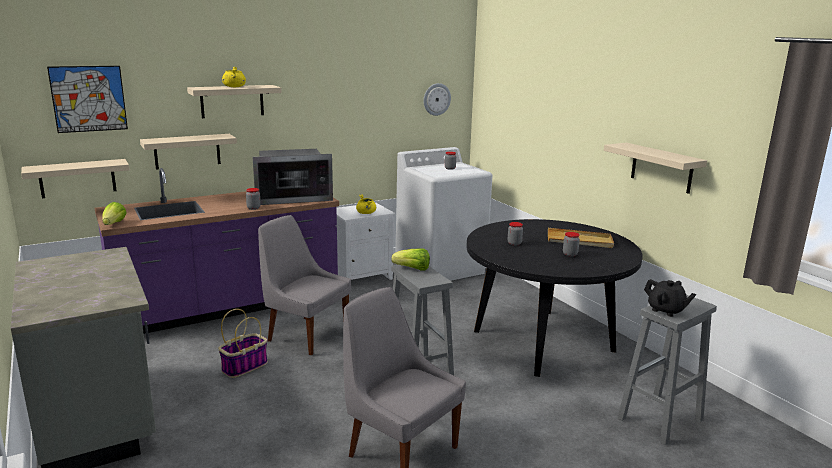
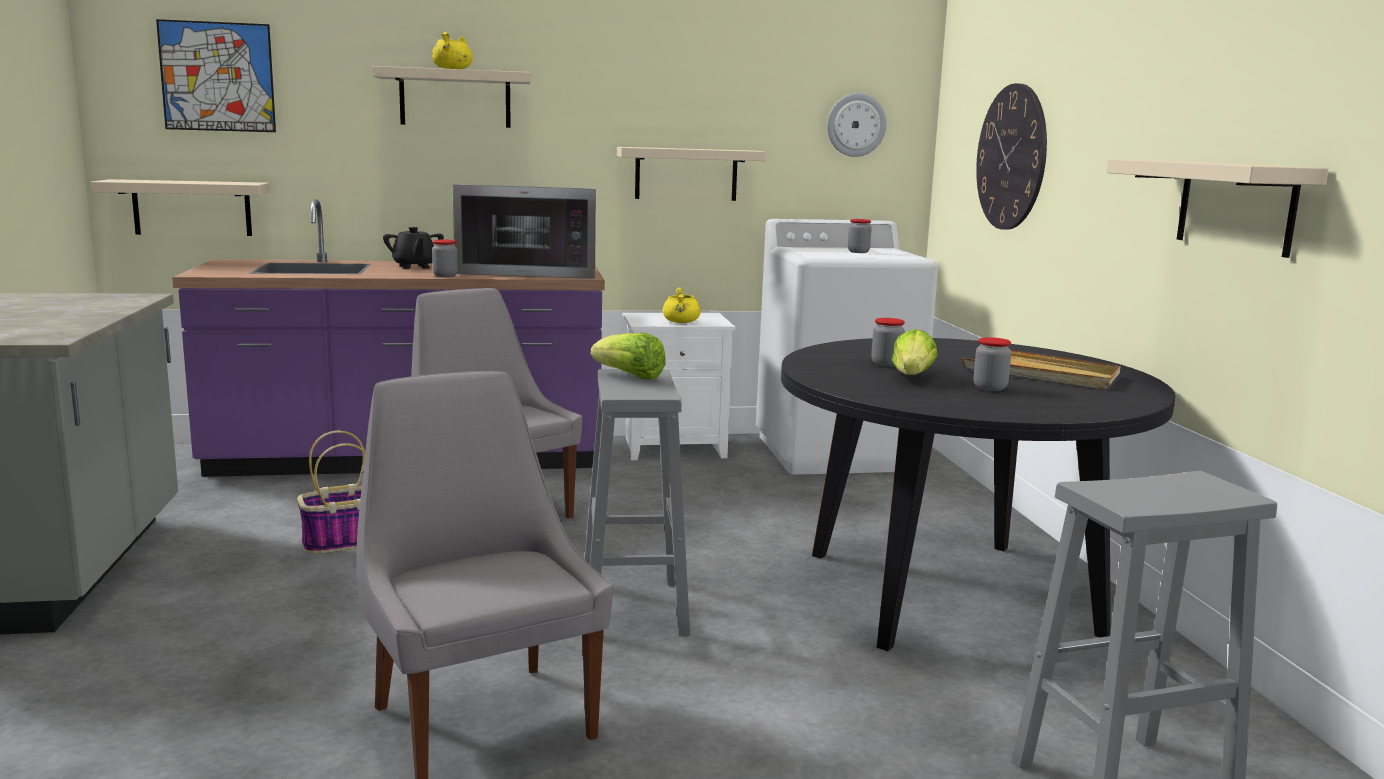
camera: 20 degrees right, 5 degrees down
lettuce [102,202,127,225] -> lettuce moved to [892,329,938,375]
beige shelf [140,134,237,170] -> beige shelf moved to [617,147,766,201]
black teapot [644,279,696,317] -> black teapot moved to [383,227,444,269]
none -> wall clock [976,83,1047,230]

